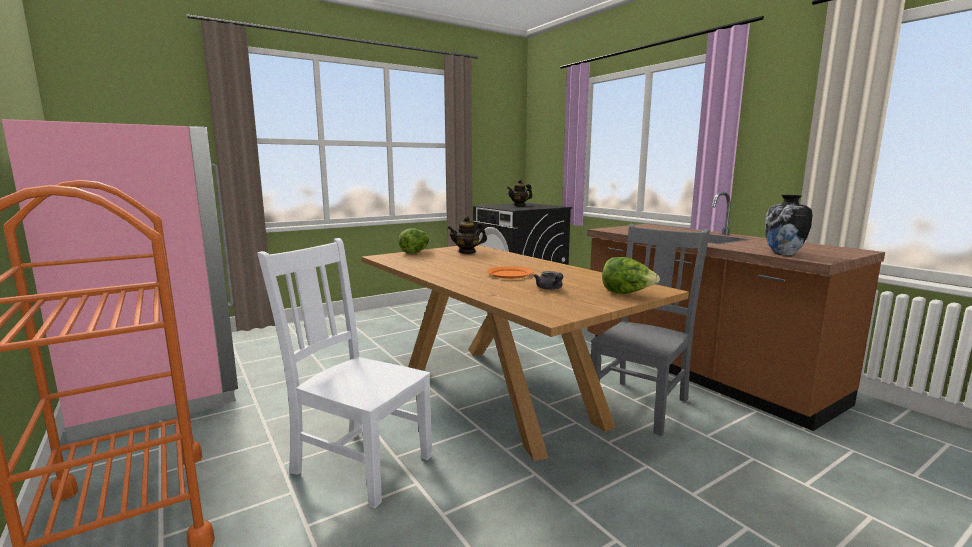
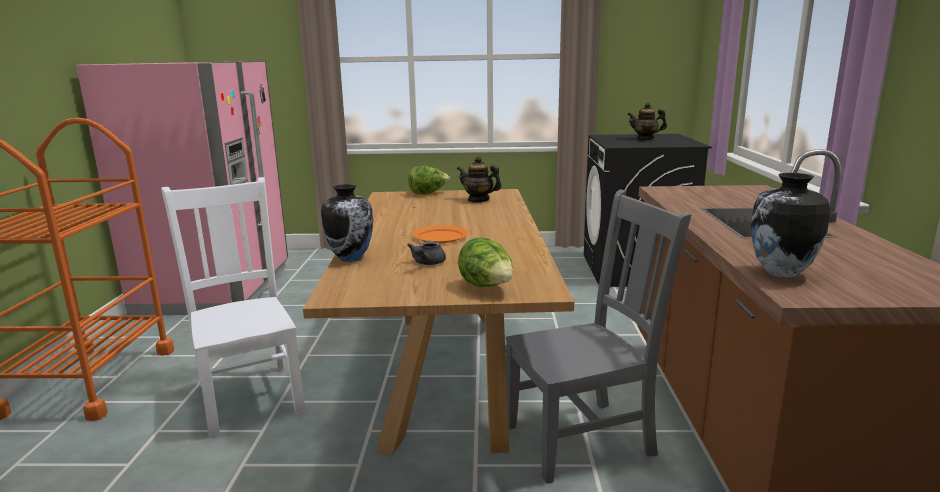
camera: 35 degrees right, 5 degrees up
none -> vase [321,184,373,262]

